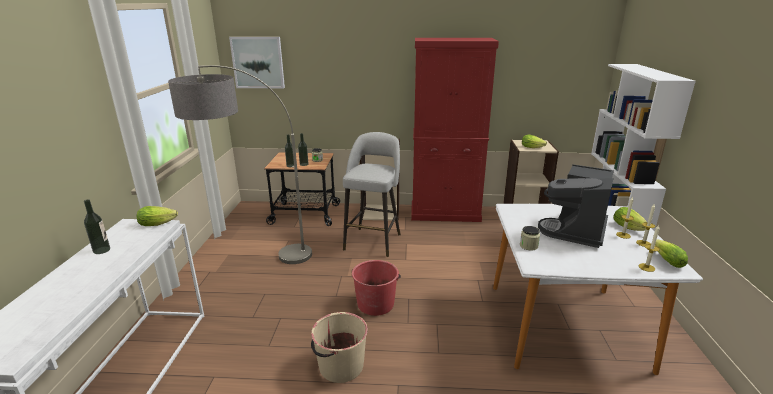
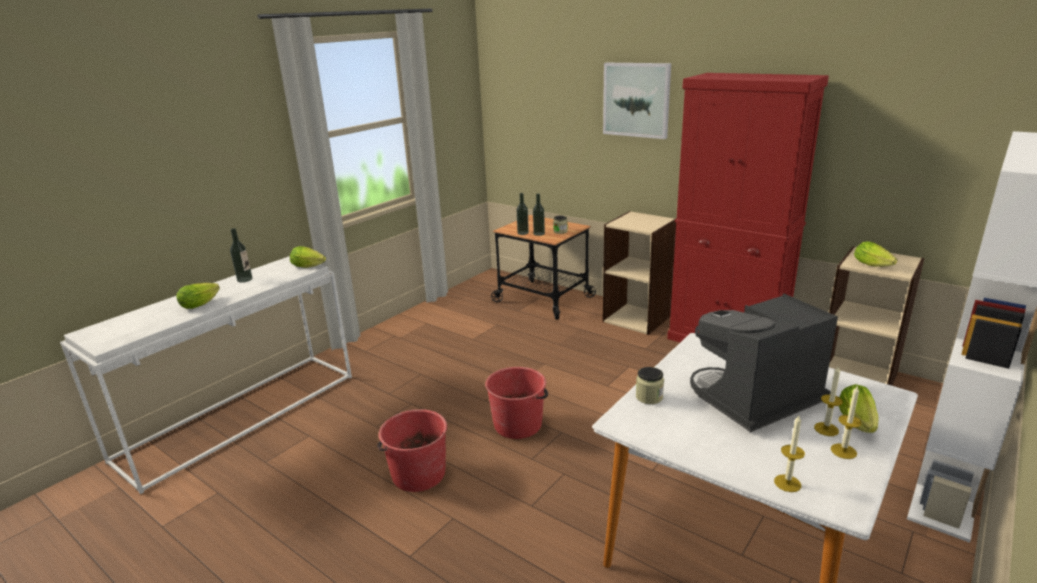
camera: 35 degrees right, 0 degrees up
floor lamp [168,65,312,264] -> none
picture [229,37,285,88] -> picture moved to [603,63,671,139]
beige bucket [311,312,368,383] -> red bucket [377,409,447,492]
grey stool [343,132,401,257] -> none
lettuce [655,239,688,268] -> lettuce moved to [176,283,220,309]

